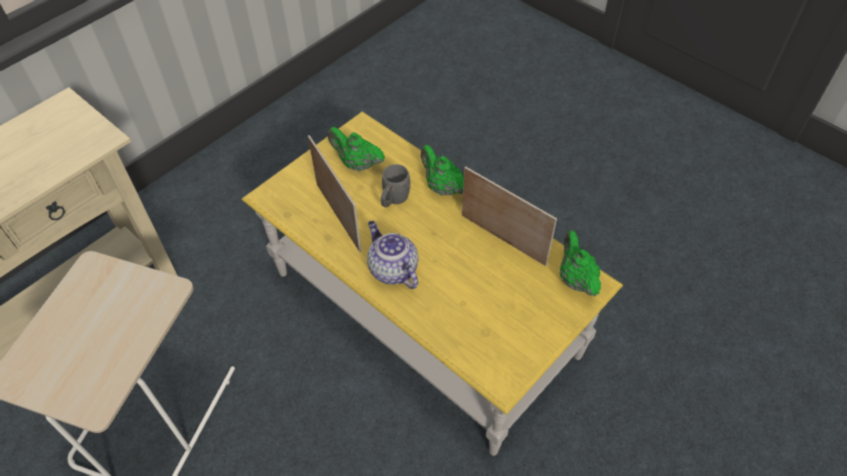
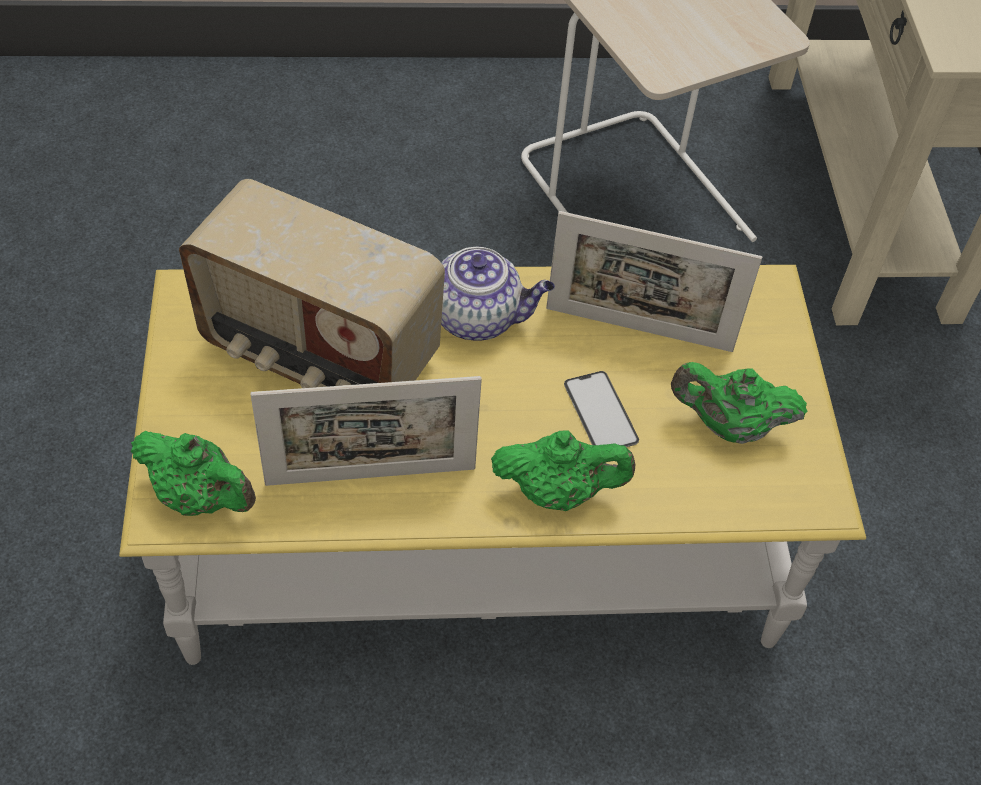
camera: 130 degrees right, 0 degrees up
green teapot [328,127,385,171] -> green teapot turned 150 degrees counterclockwise [671,362,808,444]
grey mug [381,164,411,207] -> phone [564,371,639,447]
none -> radio [179,179,445,388]

